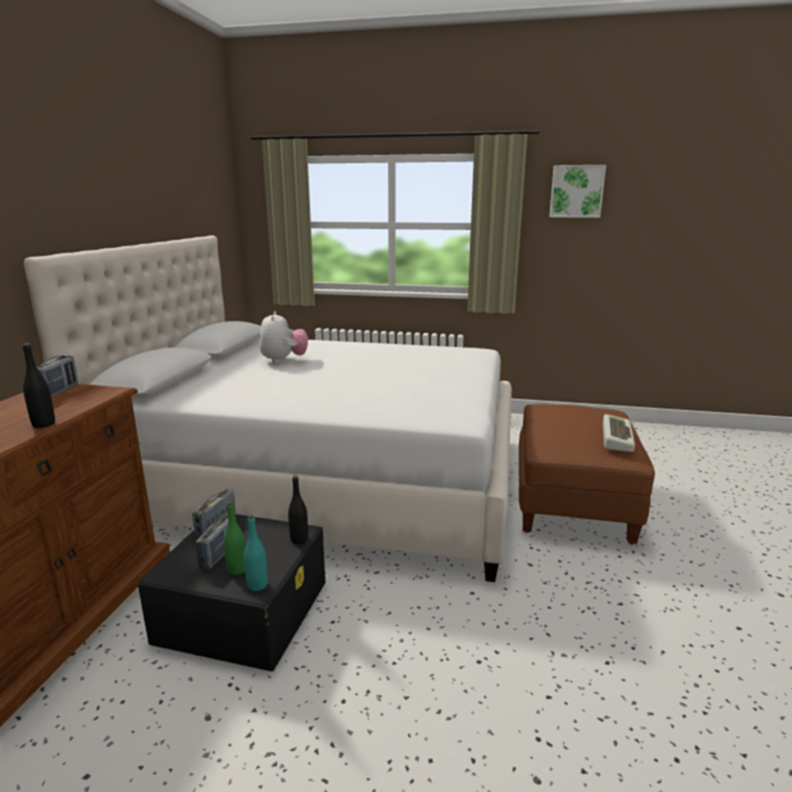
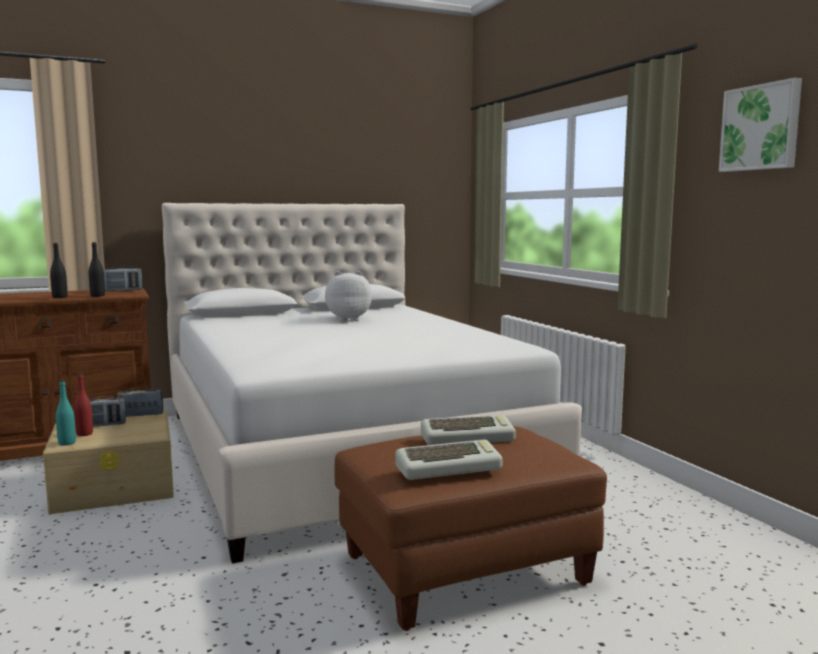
camera: 55 degrees right, 10 degrees down
black storage box [138,514,325,671] -> beige storage box [43,410,174,514]
green bottle [224,501,246,575] -> red bottle [74,374,93,436]
plush toy [259,311,308,363] -> plush toy turned 150 degrees counterclockwise [325,271,372,321]
black bottle [288,476,308,544] -> black bottle moved to [89,242,105,297]
none -> keyboard [421,415,516,445]

